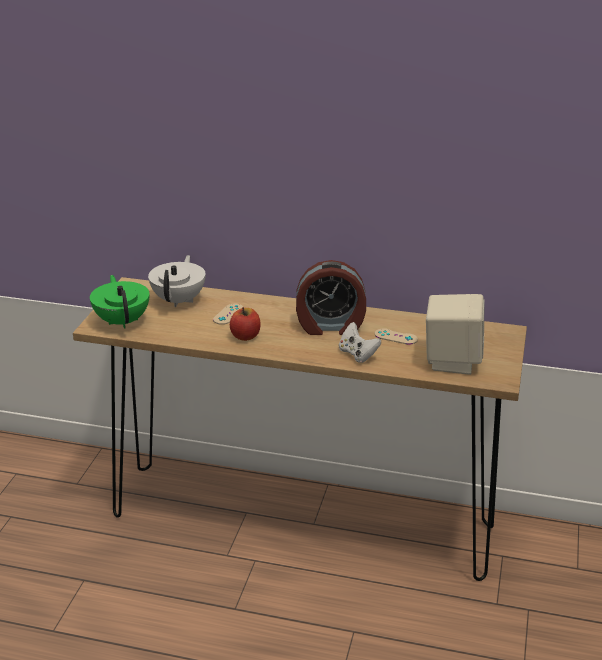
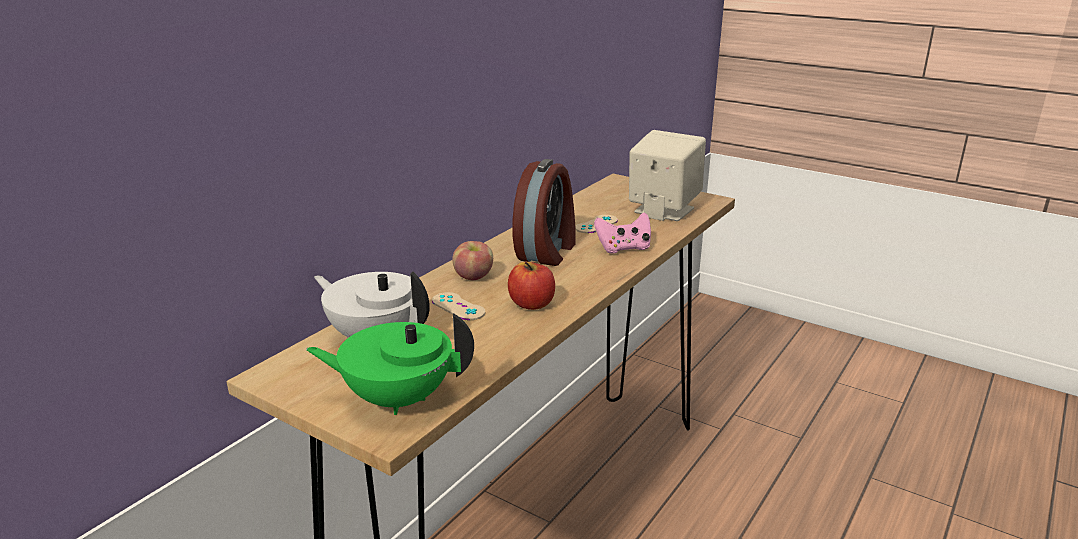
camera: 70 degrees left, 5 degrees down
white game controller [339,322,381,363] -> pink game controller [594,212,651,254]
none -> apple [452,241,493,280]

